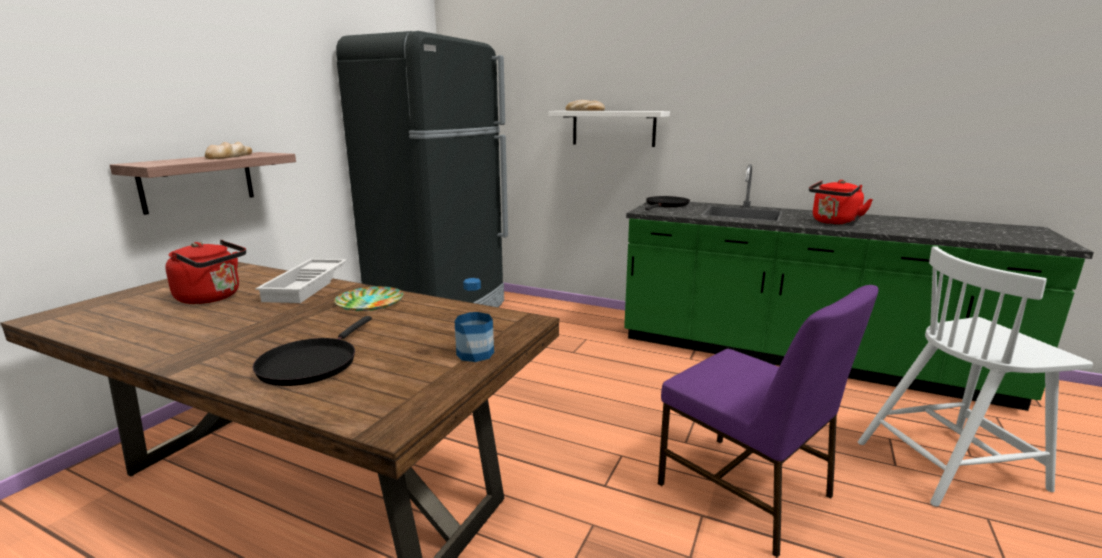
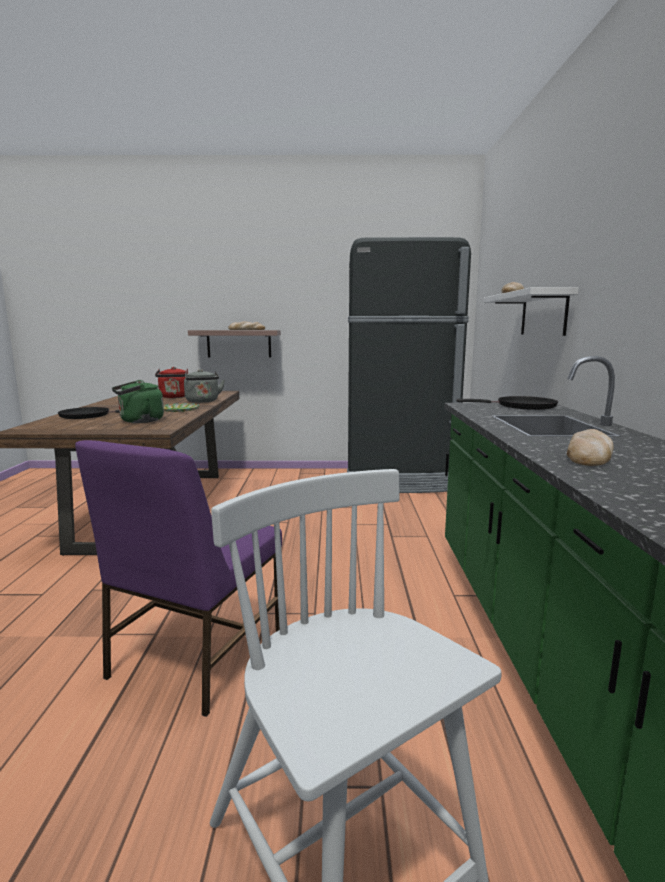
camera: 65 degrees right, 5 degrees down
white tray [255,259,348,303] -> grey kettle [184,369,225,403]
bottle [455,278,494,362] -> none
red kettle [809,180,873,225] -> bread [567,429,614,466]
none -> green kettle [112,380,164,423]

